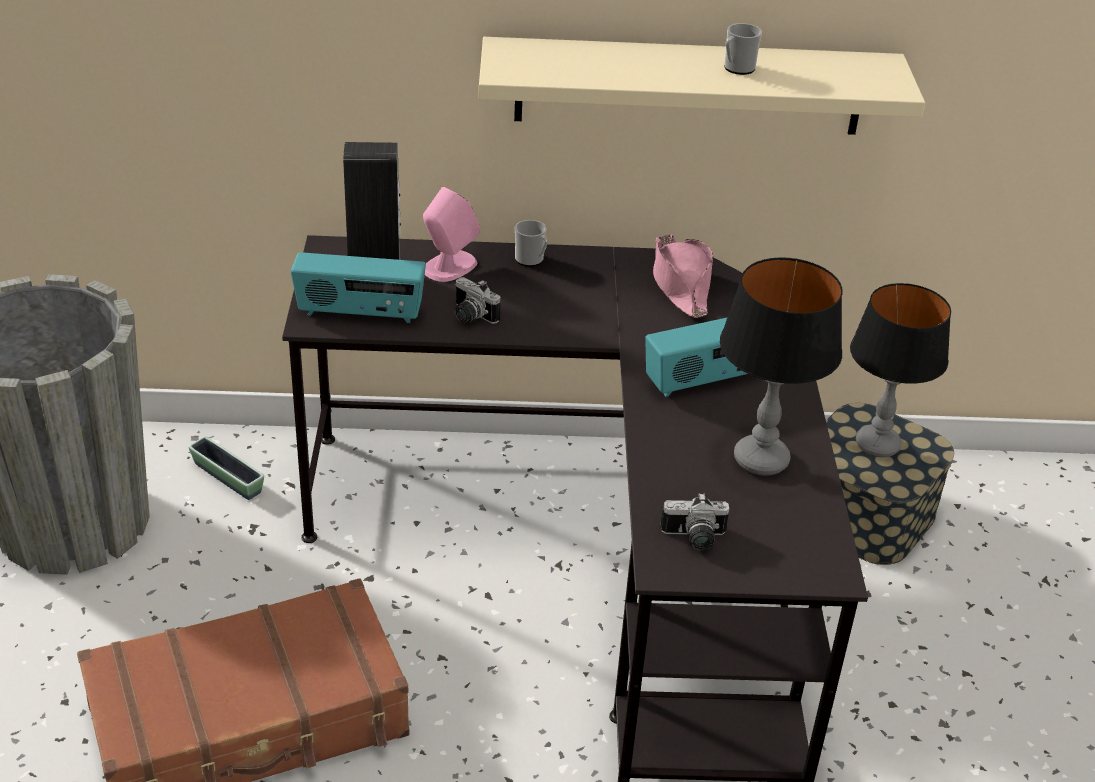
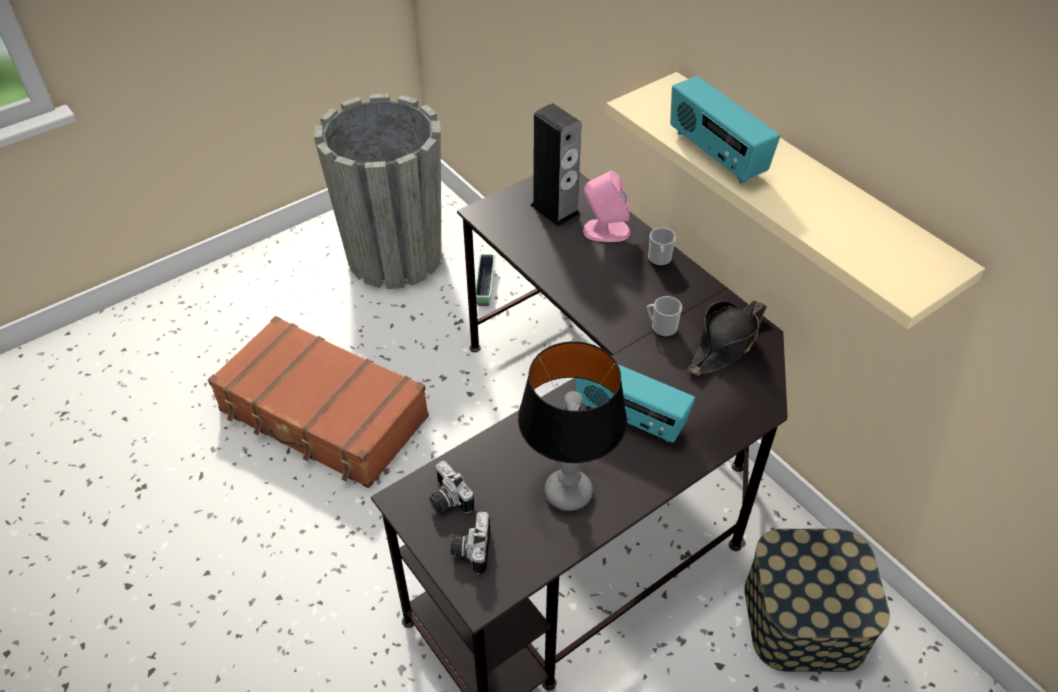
camera: 55 degrees right, 10 degrees up
radio [291,252,426,323] -> radio moved to [670,76,780,184]
camera [455,277,500,324] -> camera moved to [450,512,490,574]
pink hat [653,235,713,318] -> black hat [687,300,767,375]
mug [724,23,762,75] -> mug moved to [647,296,682,337]
table lamp [850,283,951,457] -> none

